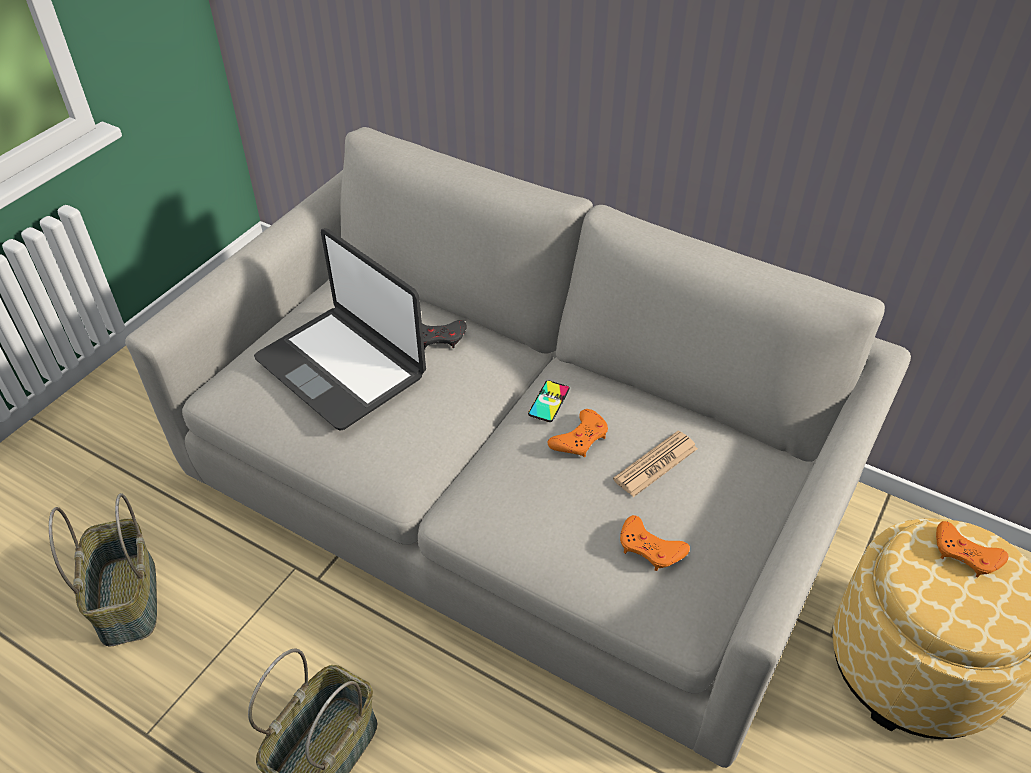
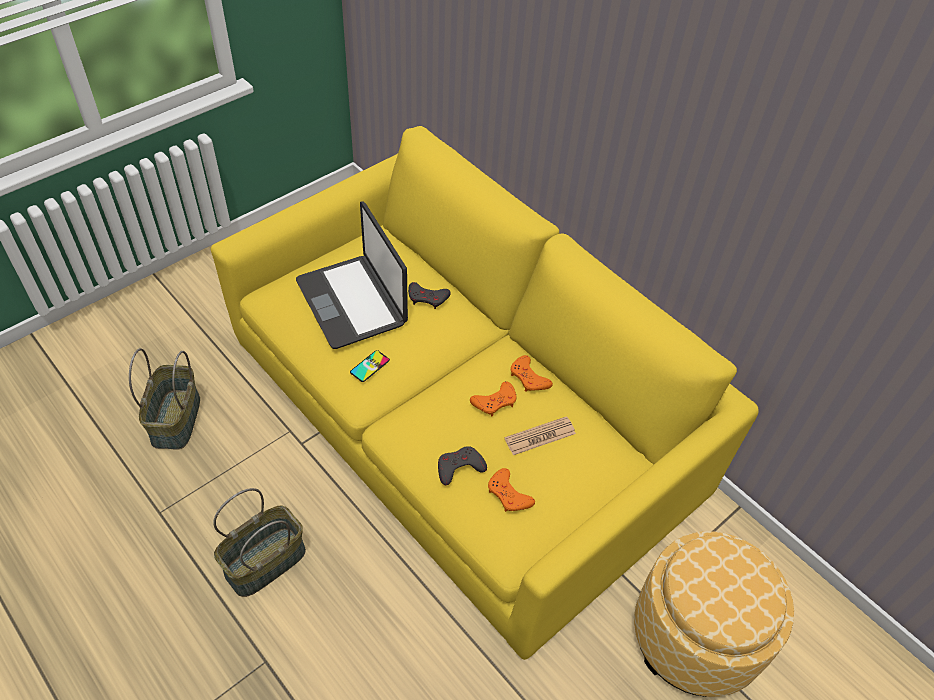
camera: 15 degrees right, 5 degrees up
grey sofa [125,127,911,768] -> yellow sofa [211,126,759,660]
phone [528,380,570,422] -> phone moved to [350,350,390,382]
orange game controller [936,521,1008,577] -> orange game controller moved to [510,355,553,392]
none -> grey game controller [438,446,487,485]

